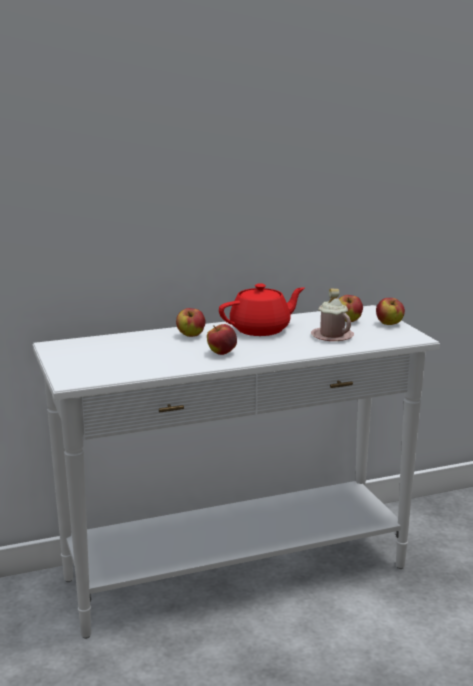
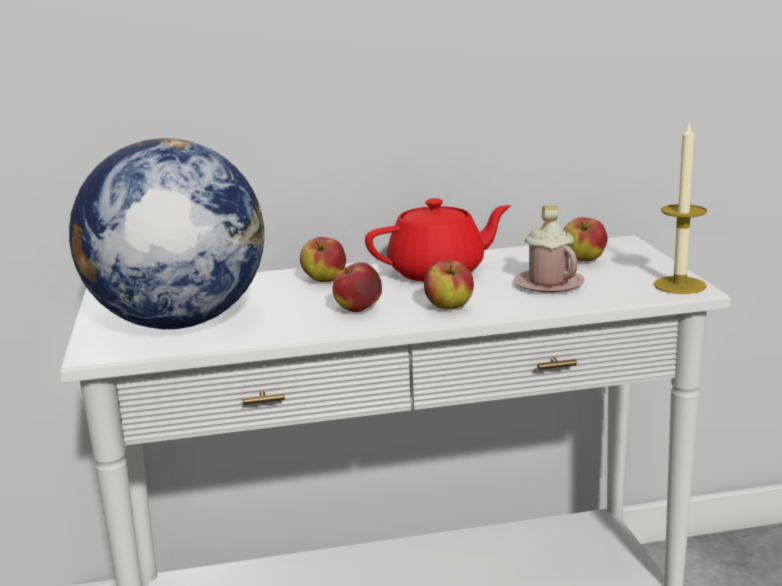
camera: 10 degrees right, 0 degrees up
apple [376,298,405,325] -> apple moved to [424,260,474,310]
none -> globe [69,138,264,329]
none -> candle [654,121,707,294]

